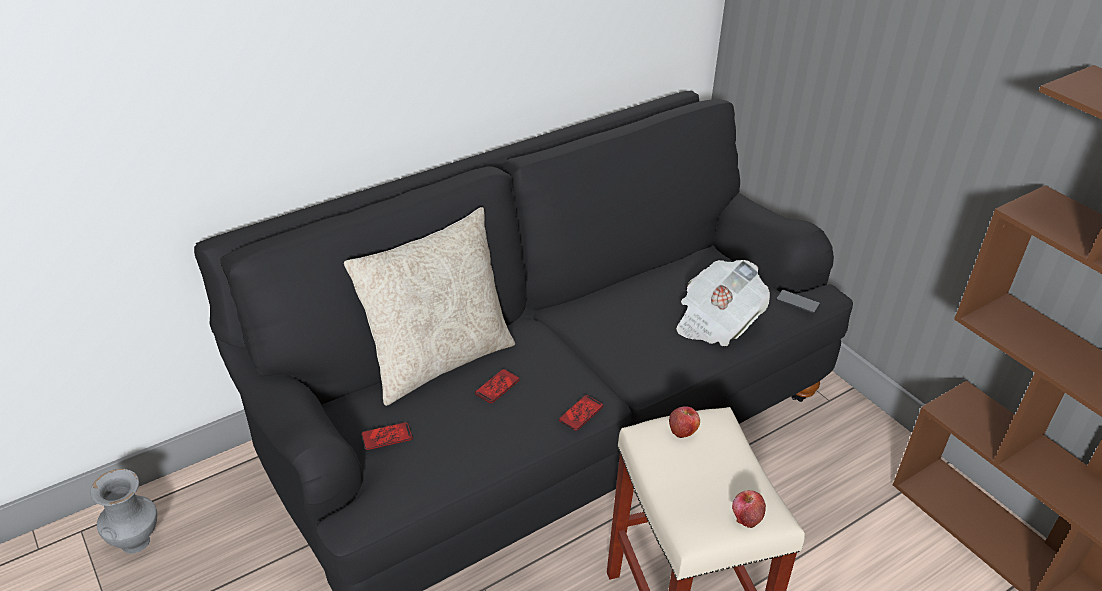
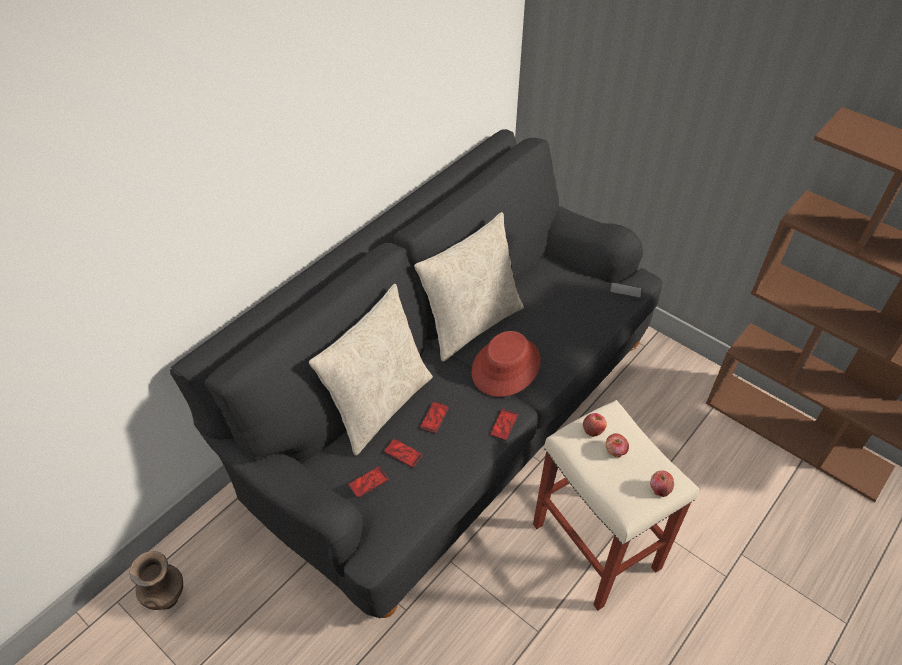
camera: 15 degrees left, 10 degrees up
grey vase [90,469,157,554] -> brown vase [129,551,183,610]
newspaper [676,260,770,346] -> none
none -> phone [384,439,423,468]
none -> beige pillow [414,212,524,362]
none -> red hat [472,331,541,397]
none -> apple [605,433,629,458]

